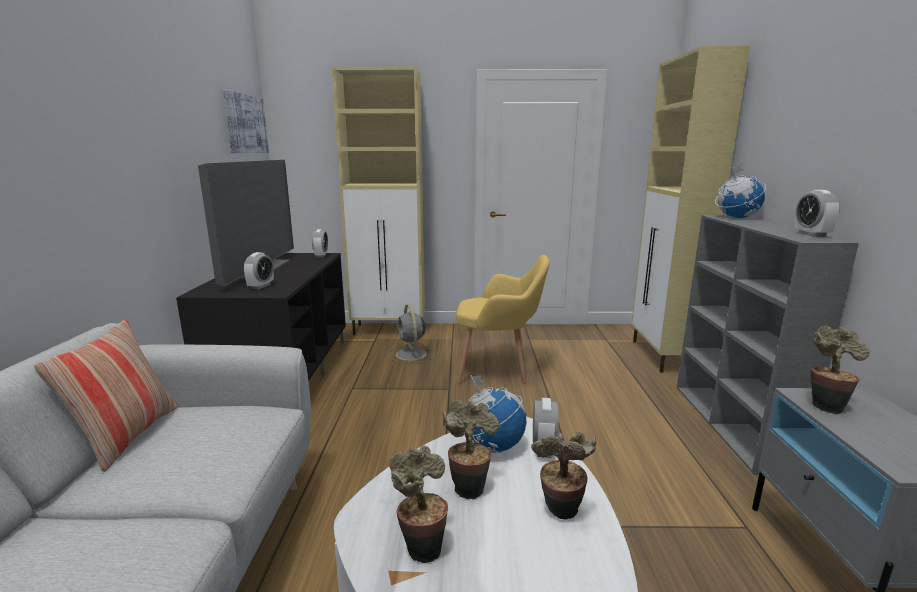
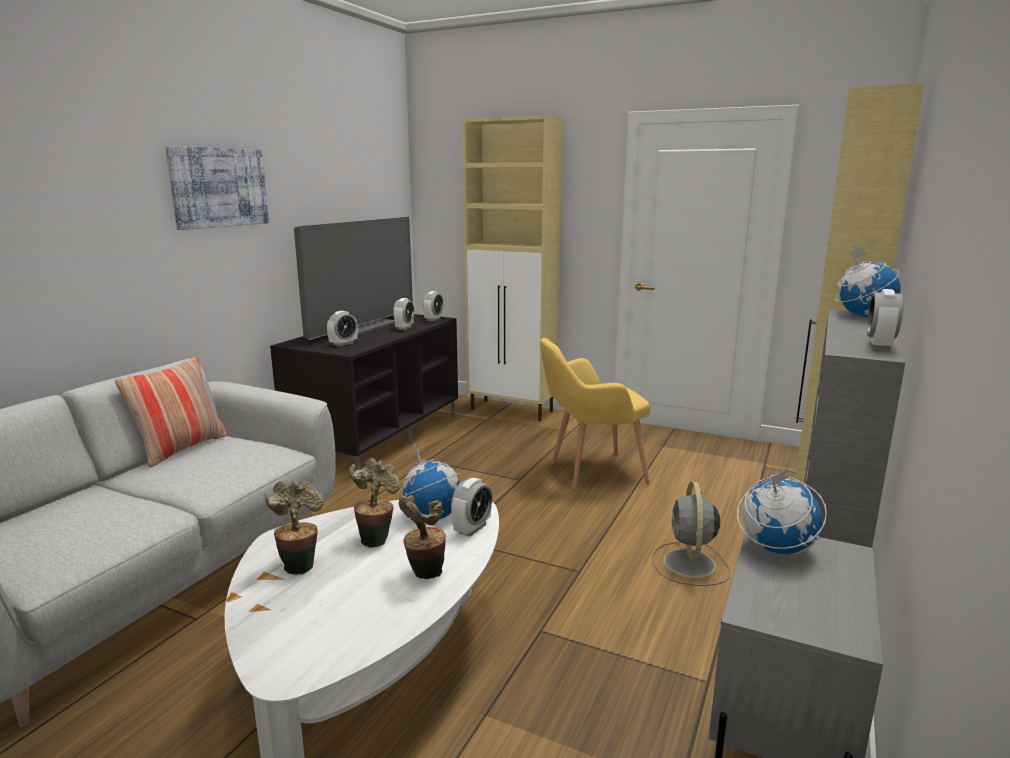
camera: 25 degrees right, 0 degrees up
picture [223,90,269,153] -> picture moved to [165,145,269,230]
grey fan [389,304,435,364] -> grey fan moved to [652,481,731,586]
yellow armchair [456,255,550,384] -> yellow armchair turned 135 degrees clockwise [540,338,651,490]
potted plant [811,326,870,414] -> globe [737,468,827,555]
none -> alarm clock [393,298,414,330]

